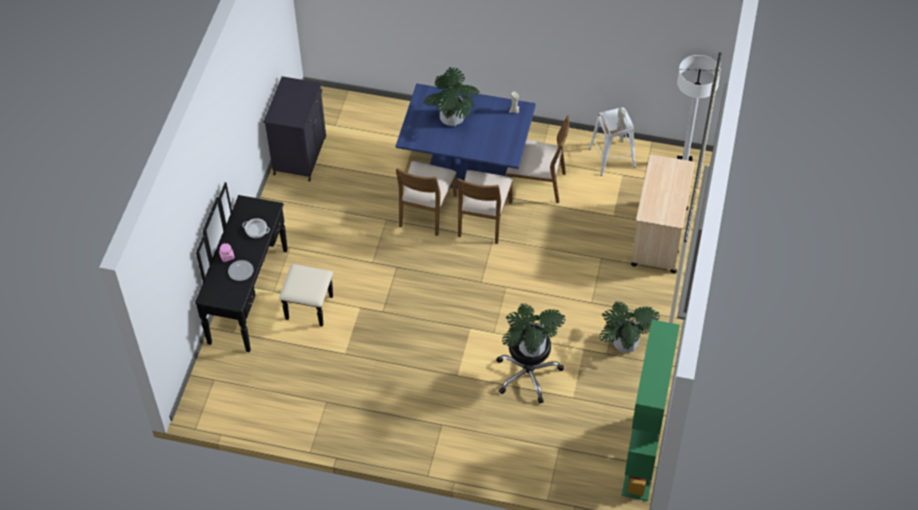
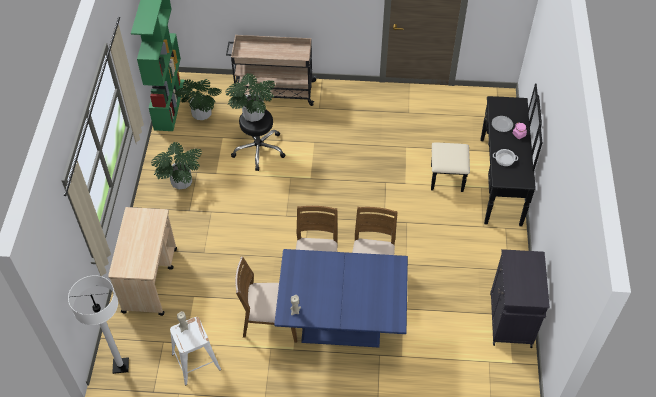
camera: 170 degrees right, 0 degrees up
potted plant [423,67,480,126] -> potted plant moved to [175,79,222,120]
none -> beige cart [226,35,317,106]

